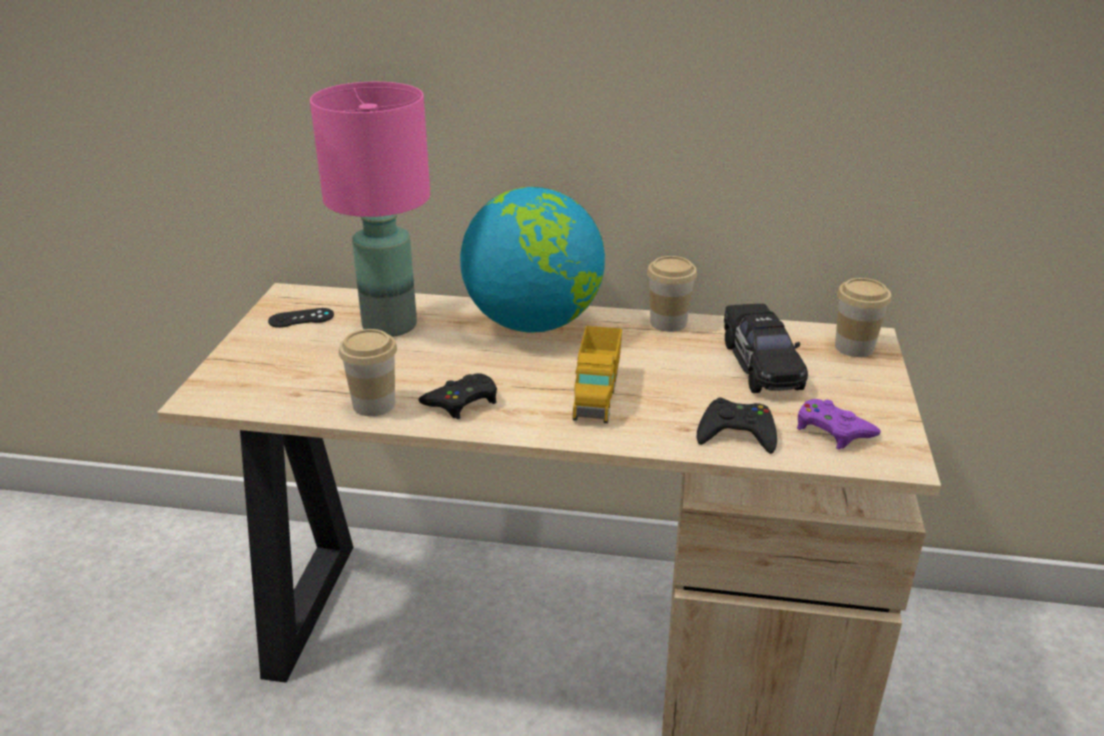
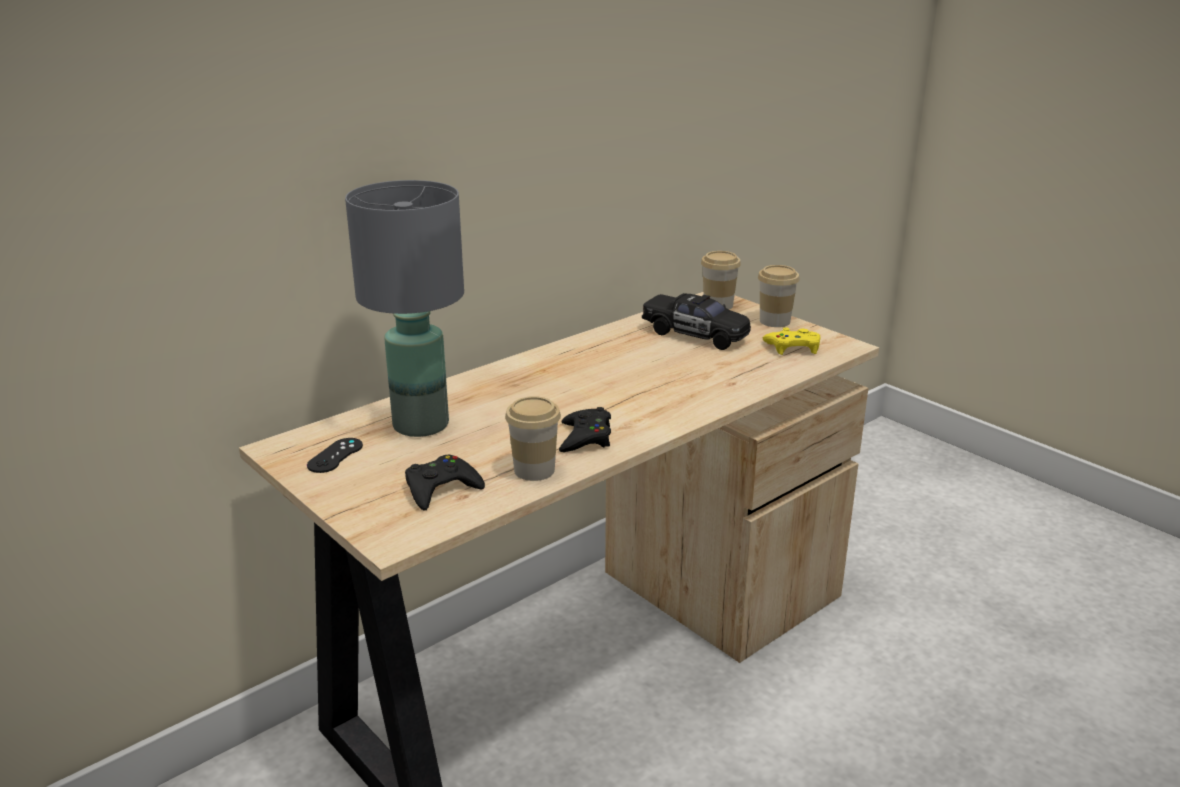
camera: 50 degrees left, 5 degrees down
pink table lamp [310,82,430,337] -> grey table lamp [345,180,464,437]
globe [460,187,605,333] -> none
toy truck [573,326,622,423] -> none
cup [647,256,697,332] -> cup moved to [758,265,800,327]
black game controller [697,398,777,454] -> black game controller moved to [405,455,485,511]
purple game controller [797,399,881,450] -> yellow game controller [762,327,821,355]

